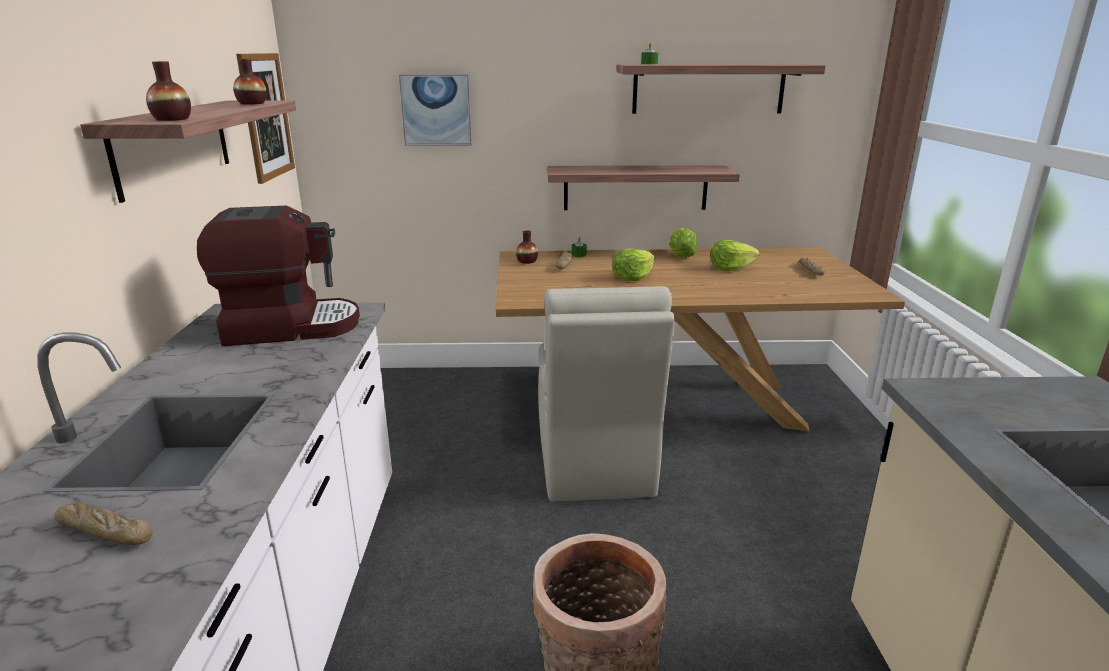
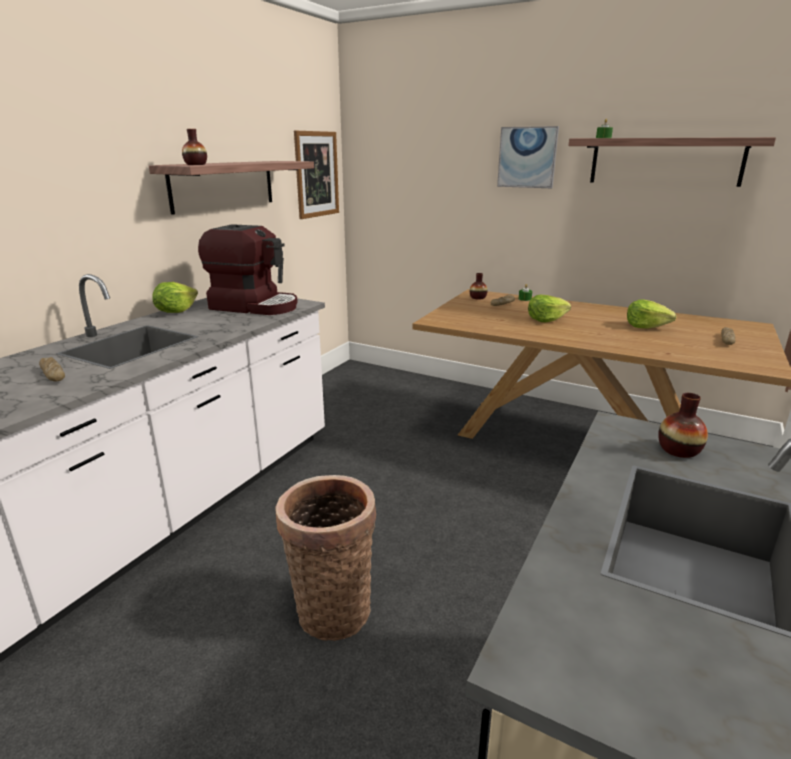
camera: 30 degrees right, 0 degrees up
vase [233,59,266,104] -> vase moved to [658,393,708,458]
picture [399,74,472,146] -> picture moved to [497,126,559,188]
beige chair [538,286,675,501] -> none
shelf [547,165,740,210] -> none
lettuce [669,228,697,258] -> lettuce moved to [152,282,198,313]

